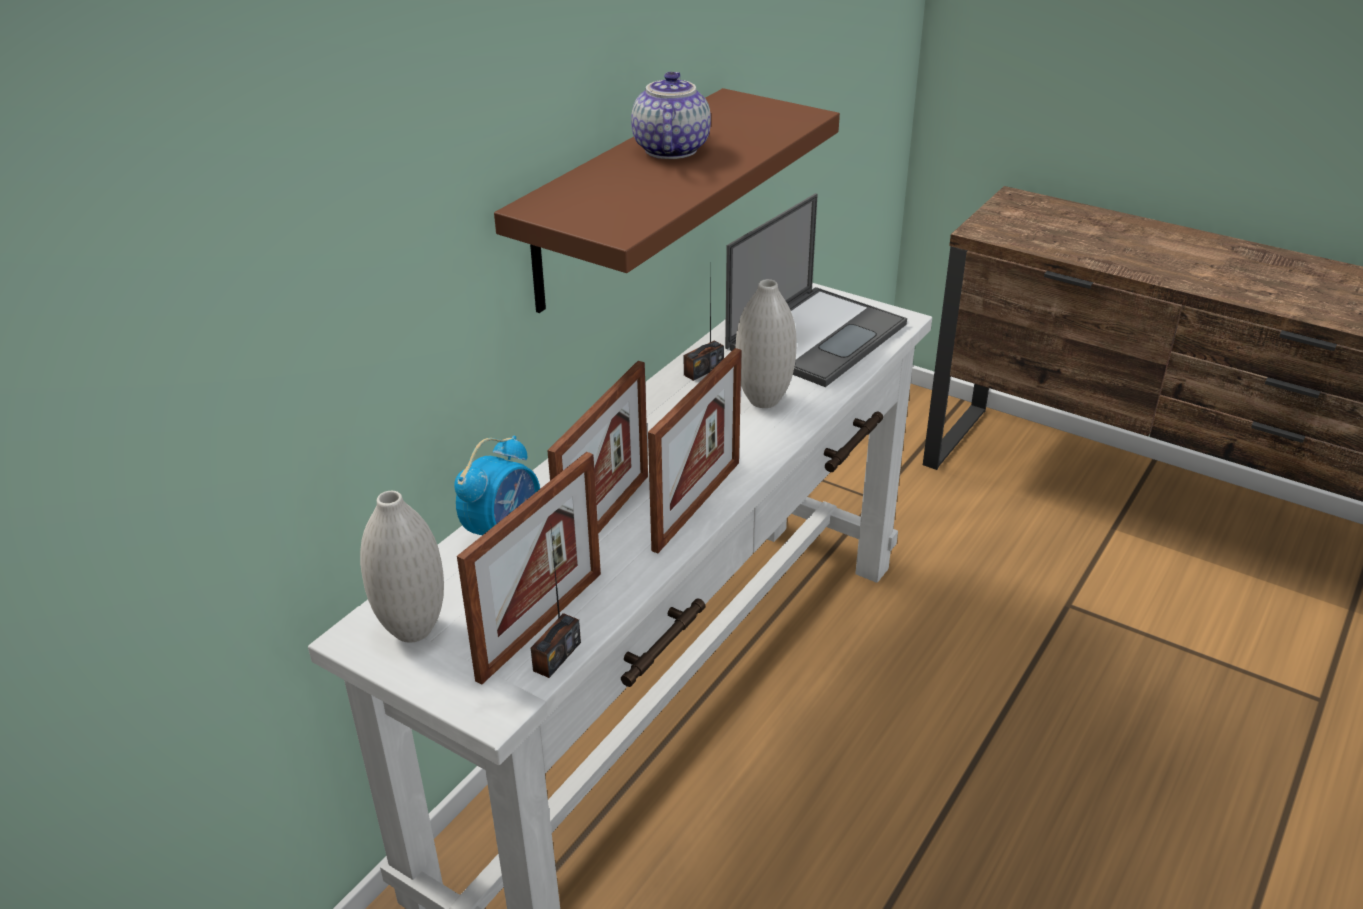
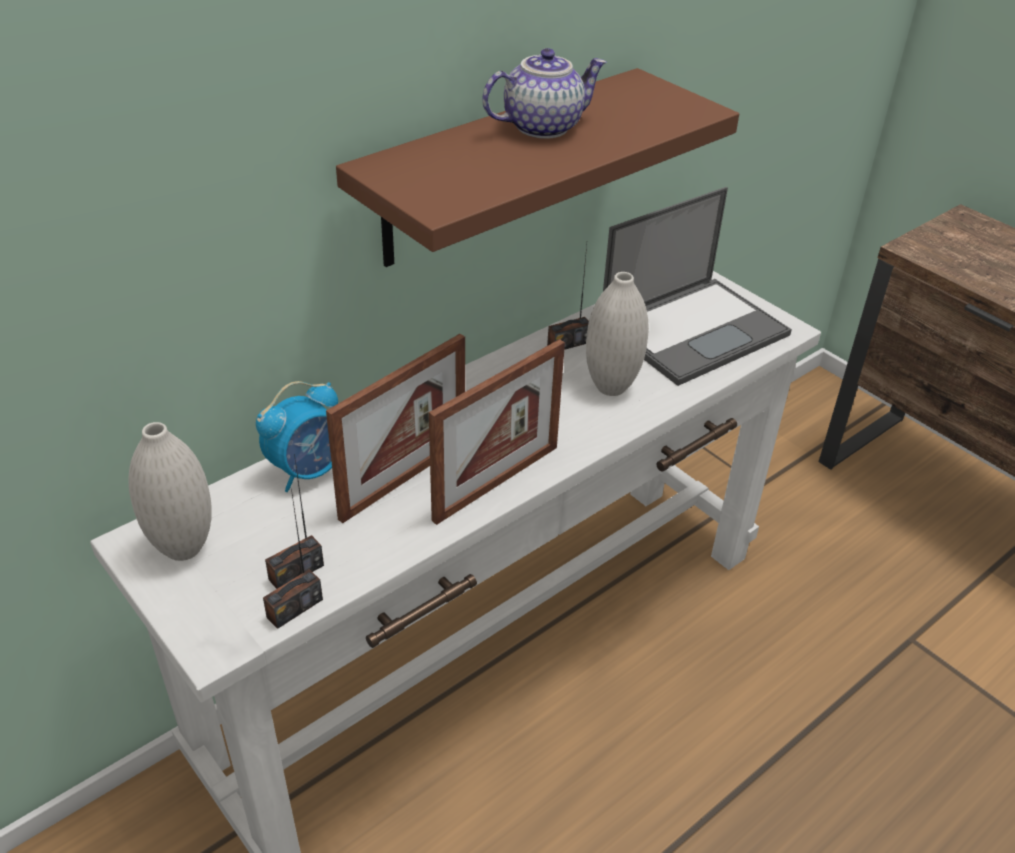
camera: 15 degrees right, 5 degrees up
picture frame [457,452,601,685] -> radio [265,454,324,589]
teapot [631,72,711,159] -> teapot turned 45 degrees clockwise [482,48,607,139]

